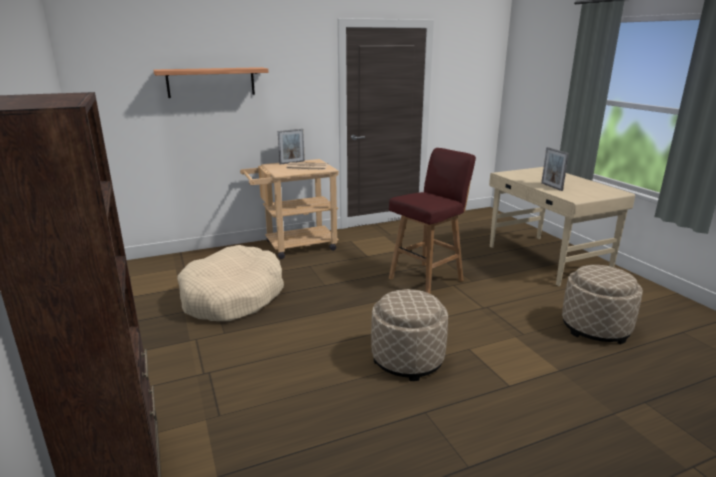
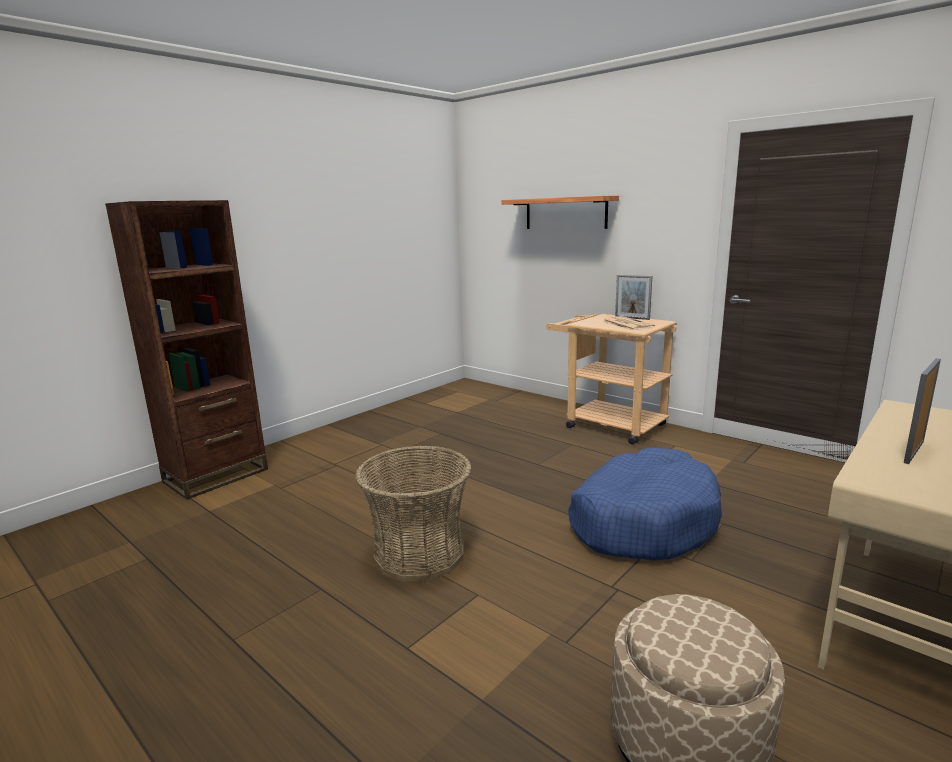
camera: 65 degrees right, 5 degrees down
beige dog bed [177,245,284,321] -> none
beige ottoman [371,289,448,381] -> basket [355,445,472,582]
red stool [389,148,476,294] -> blue dog bed [568,448,722,561]

